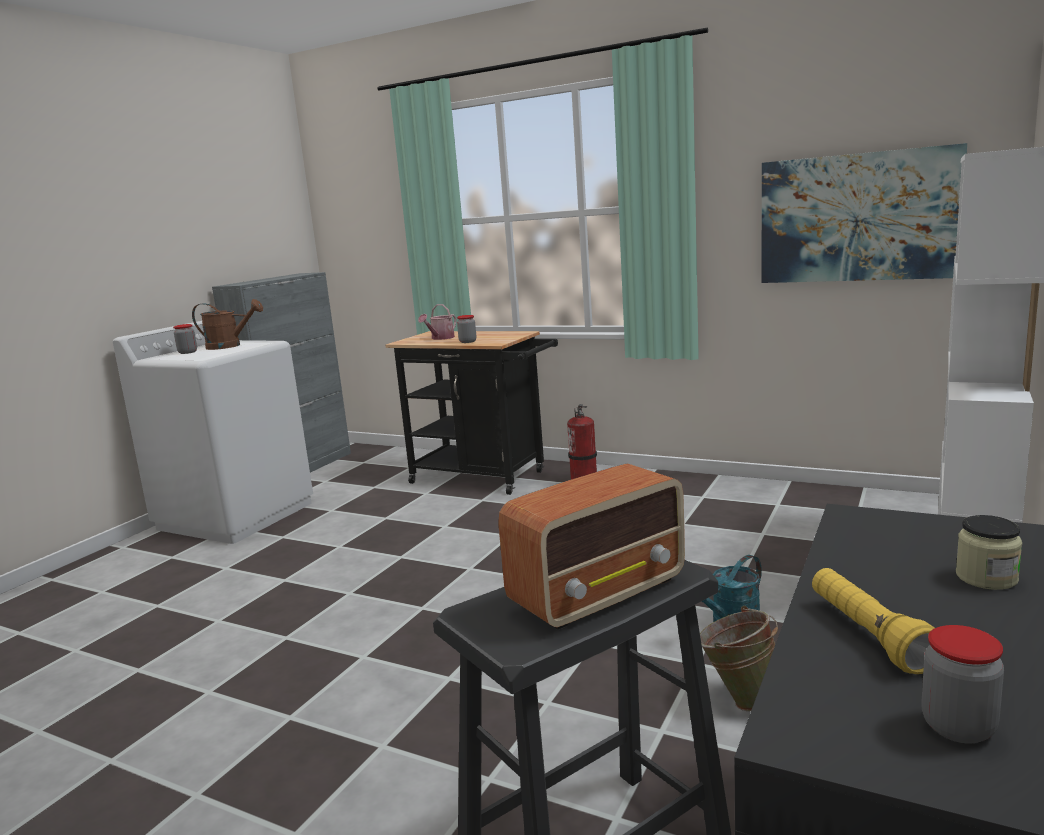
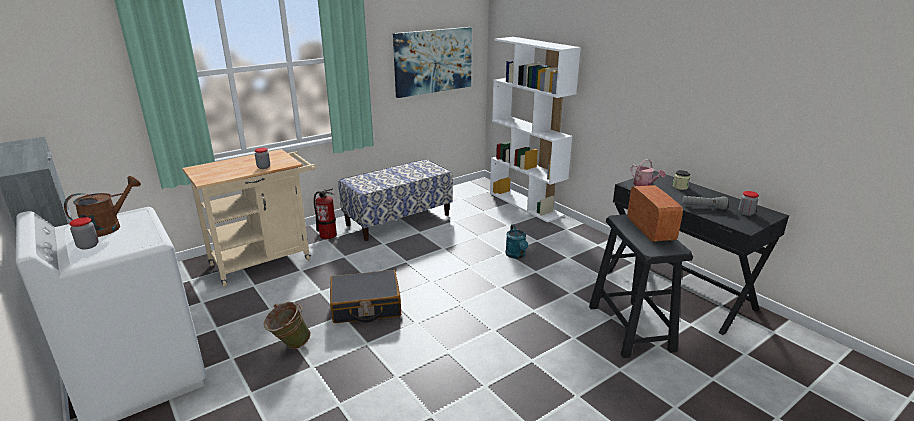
camera: 65 degrees left, 10 degrees up
black cart [385,331,558,495] -> beige cart [182,149,316,287]
watering can [418,304,457,340] -> watering can moved to [631,159,666,186]
green bucket [700,606,778,711] -> green bucket moved to [264,302,311,349]
yellow flashlight [812,568,934,674] -> grey flashlight [682,196,728,210]
none -> black suitcase [330,270,401,323]
none -> bench [338,159,453,241]

